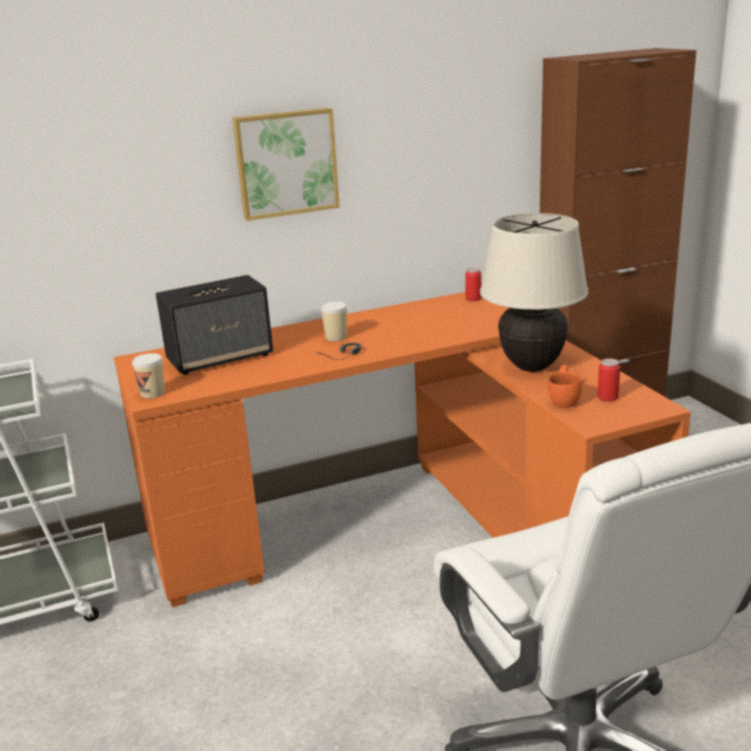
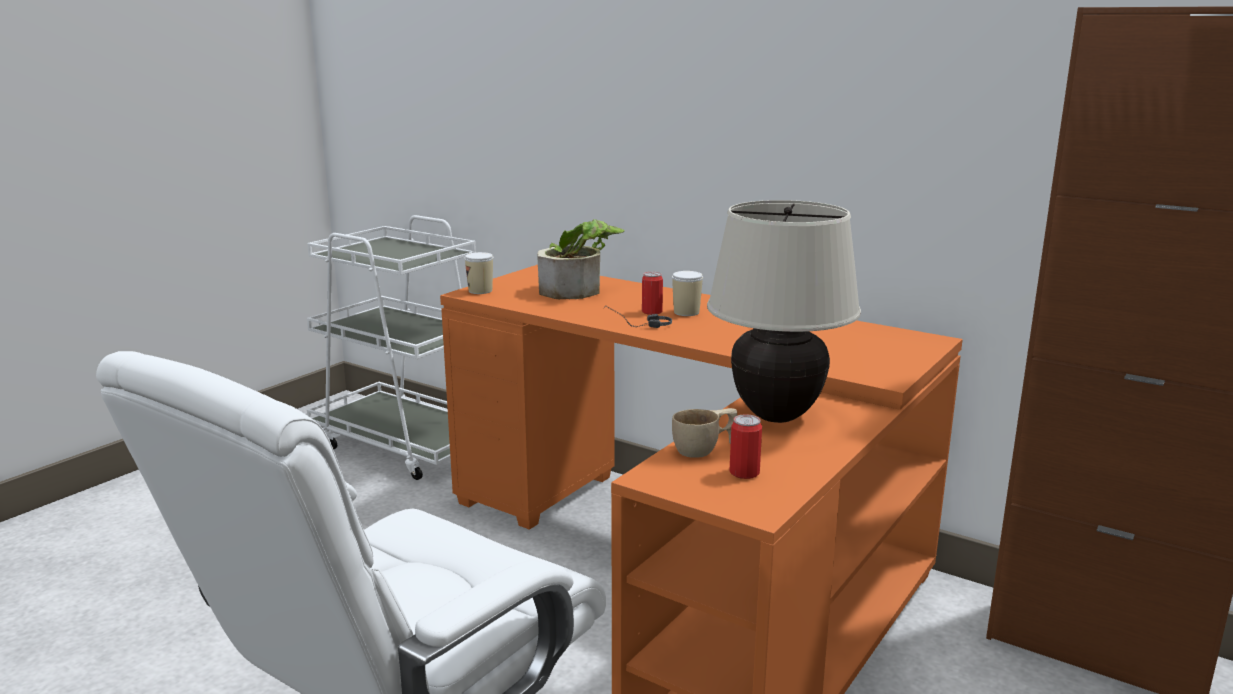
camera: 55 degrees right, 5 degrees down
speaker [156,275,273,375] -> potted plant [537,219,625,299]
picture [232,108,340,221] -> none
can [465,268,481,301] -> can moved to [642,272,663,315]
orange cup [548,365,582,408] -> beige cup [672,408,737,458]

